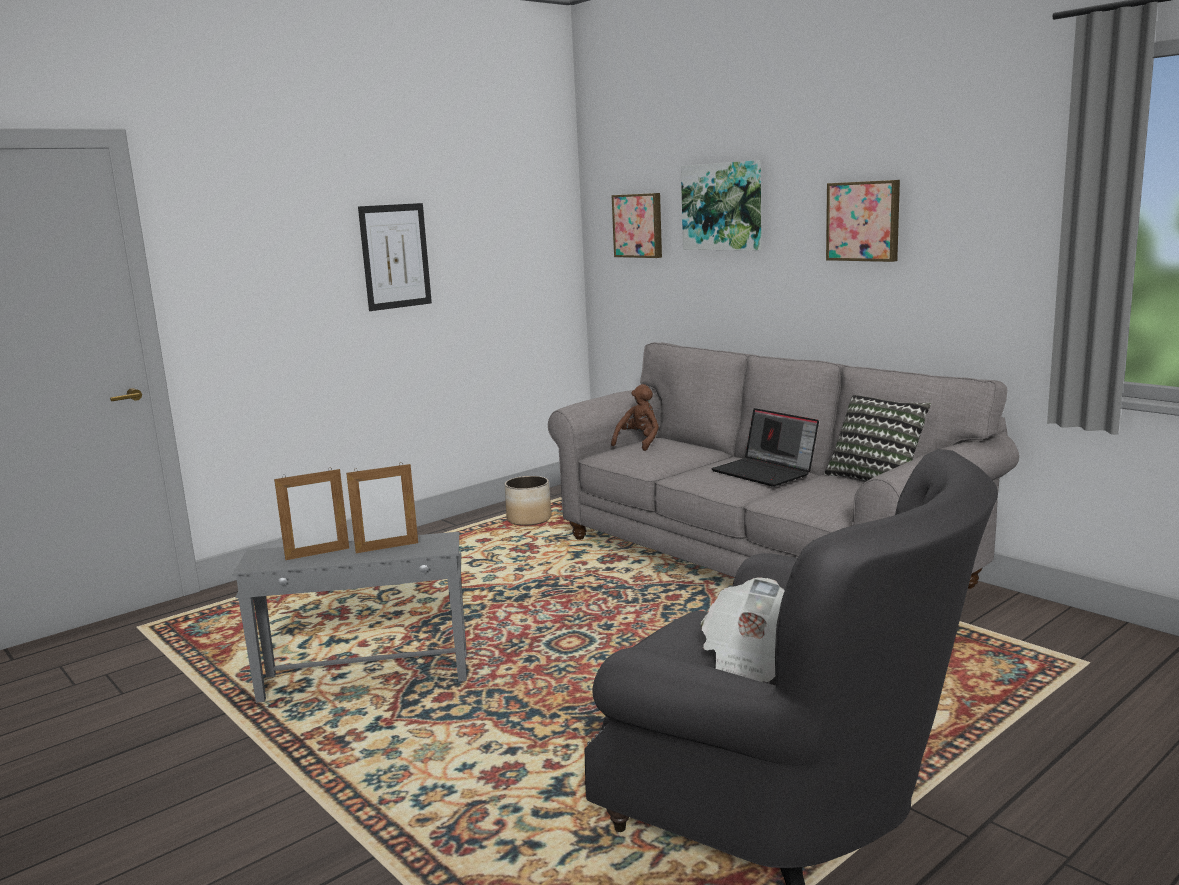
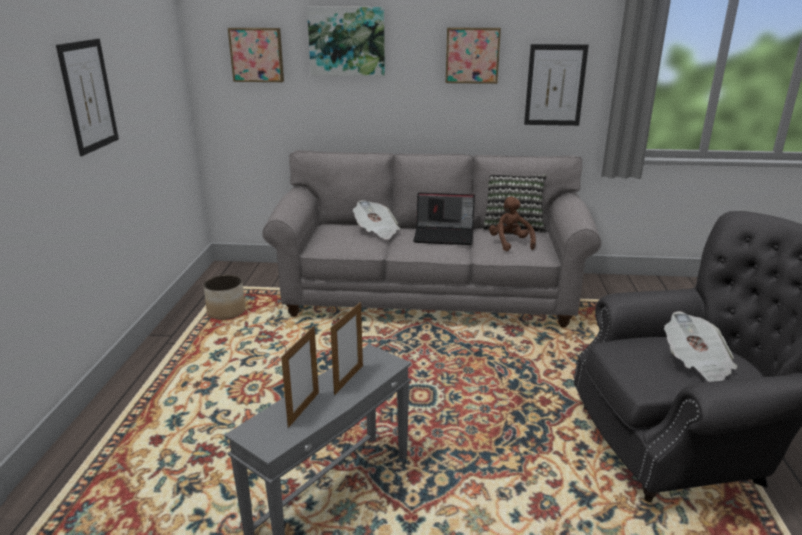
camera: 45 degrees left, 10 degrees up
brown plush toy [611,384,659,451] -> brown plush toy moved to [489,196,536,252]
none -> newspaper [353,200,400,240]
none -> picture [524,44,589,126]

